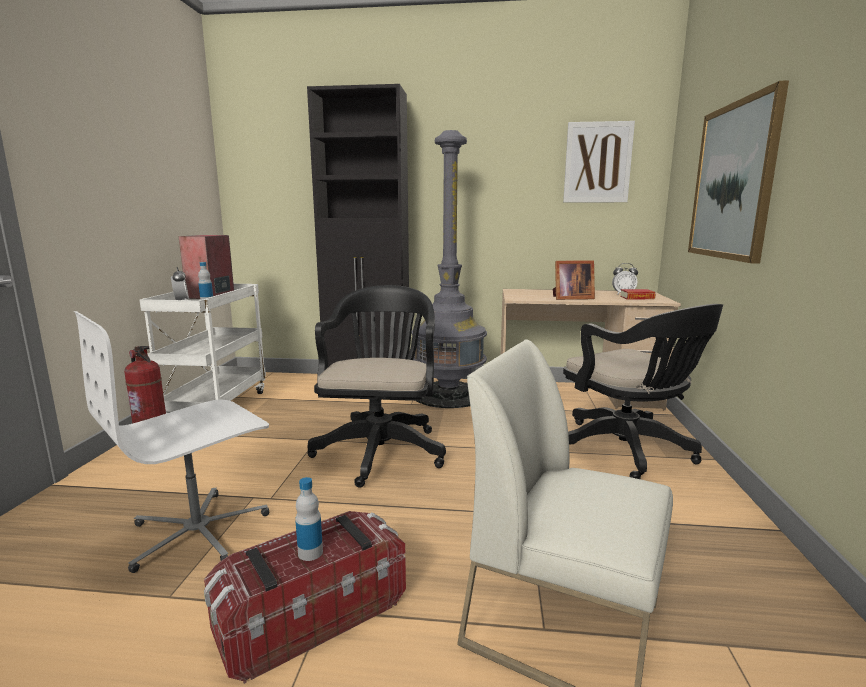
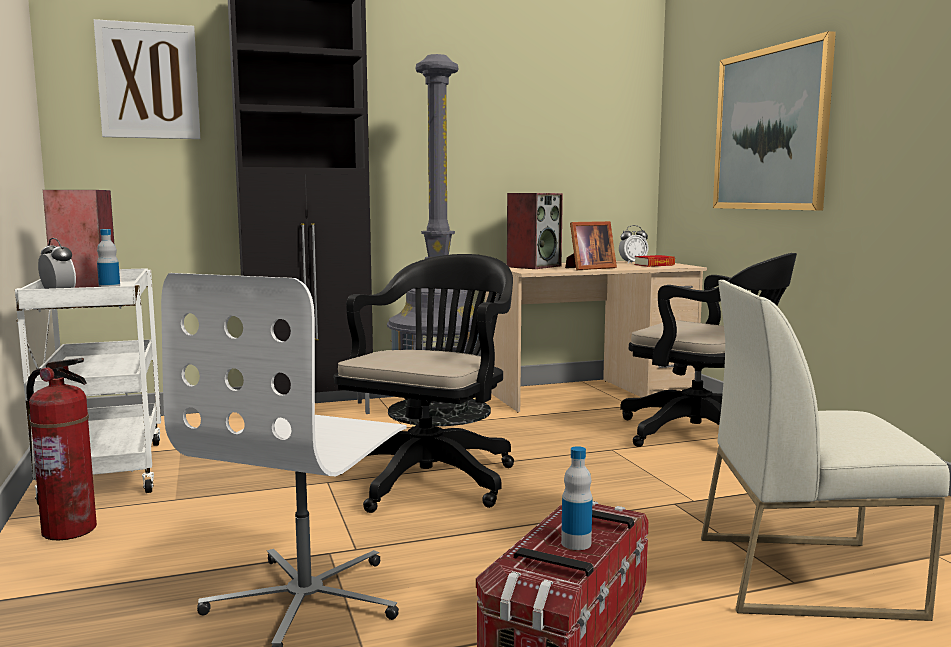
camera: 25 degrees left, 5 degrees down
black office chair [307,285,446,488] -> black office chair turned 45 degrees clockwise [334,254,514,513]
picture [563,121,635,203] -> picture moved to [94,19,200,139]
none -> speaker [507,193,563,269]

